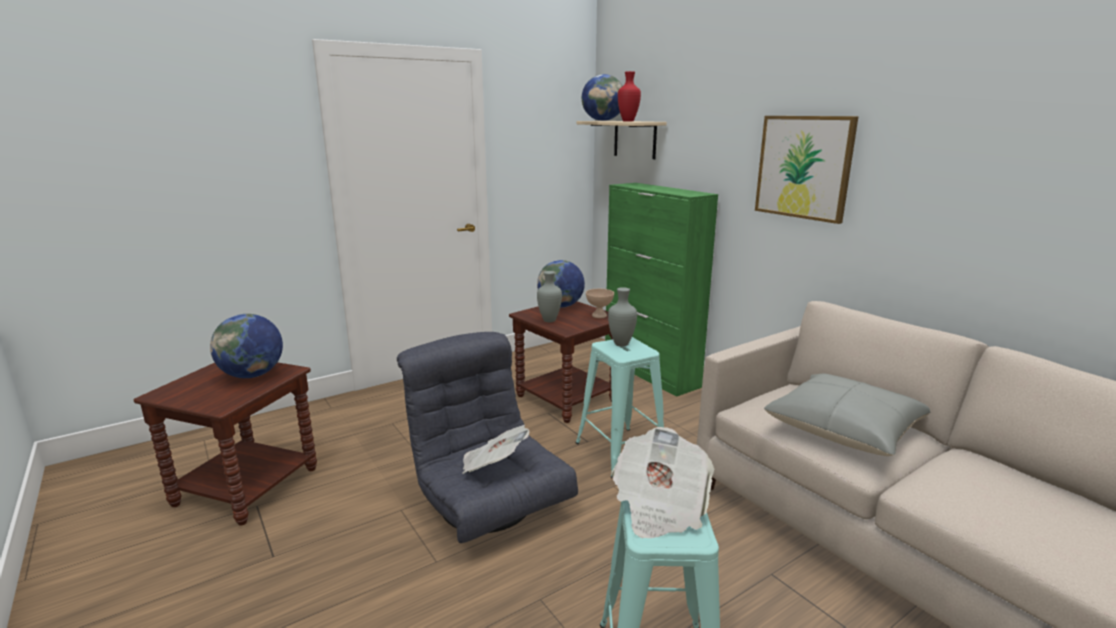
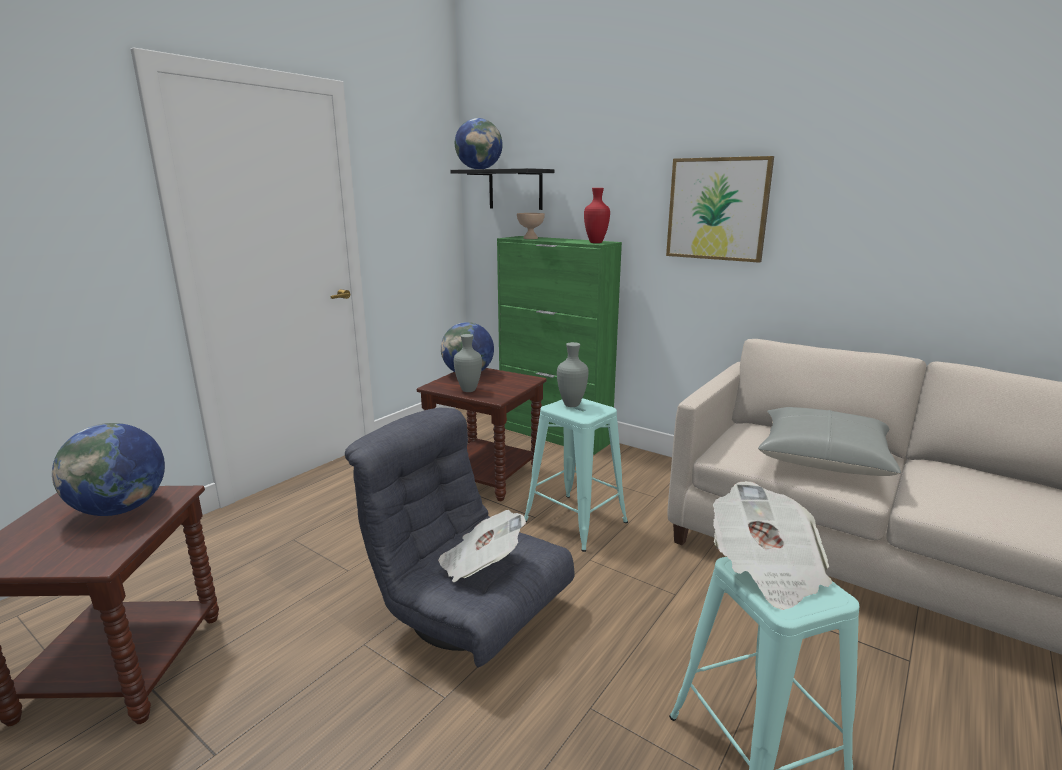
camera: 20 degrees left, 0 degrees up
beige shelf [577,121,667,159] -> black shelf [450,168,555,210]
beige bowl [586,289,614,318] -> beige bowl moved to [517,213,545,239]
red vase [618,71,641,122] -> red vase moved to [584,188,610,243]

